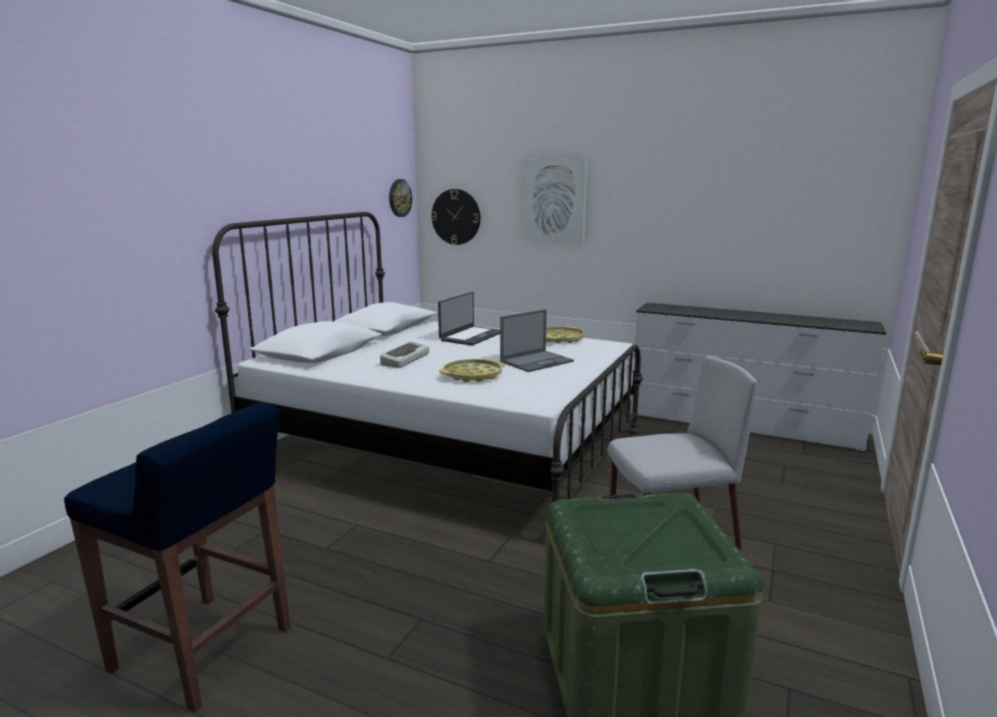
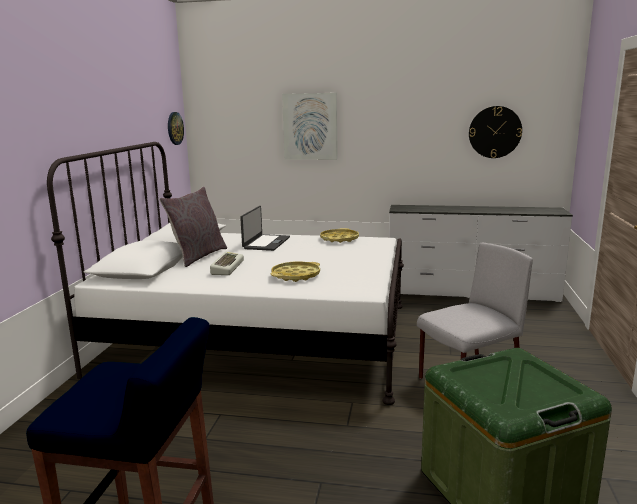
camera: 15 degrees left, 0 degrees up
wall clock [431,189,480,245] -> wall clock moved to [469,106,522,158]
laptop [500,309,574,372] -> none
none -> grey pillow [159,186,227,267]

